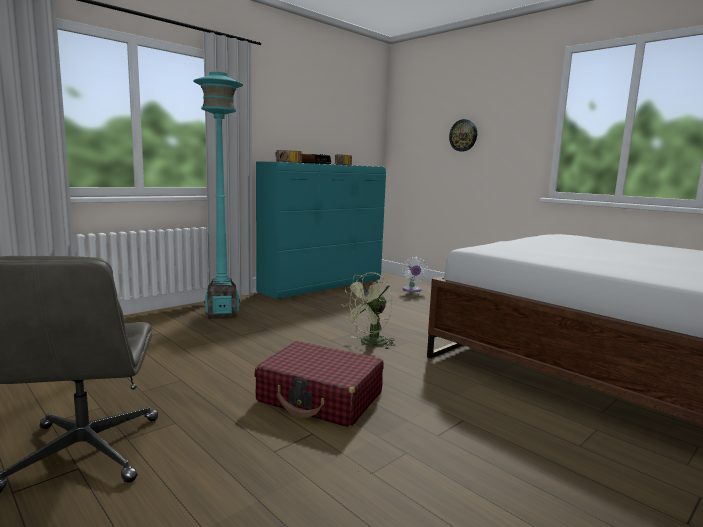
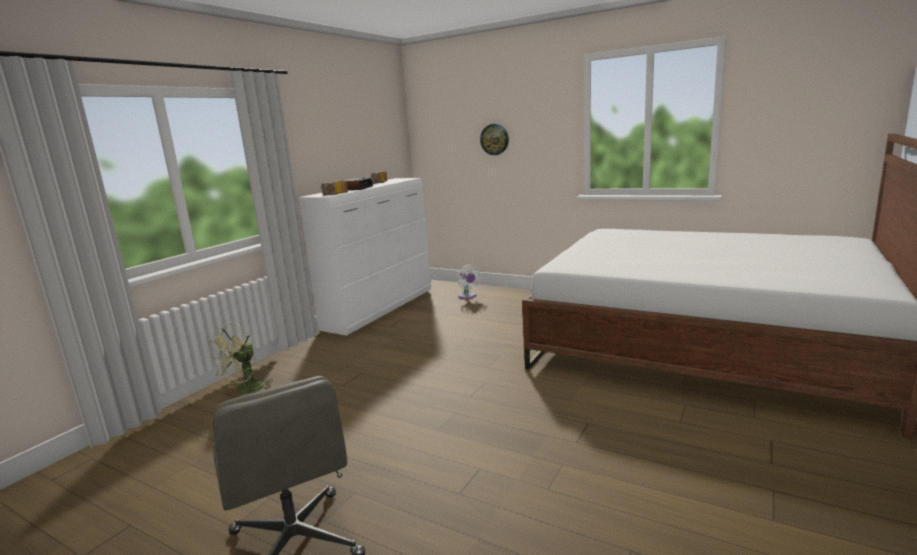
camera: 15 degrees left, 5 degrees up
turquoise floor lamp [193,72,243,319] -> none
red suitcase [254,341,383,427] -> none
turquoise dresser [256,161,386,299] -> white dresser [299,178,431,335]
green fan [342,272,395,349] -> green fan moved to [209,324,273,394]

